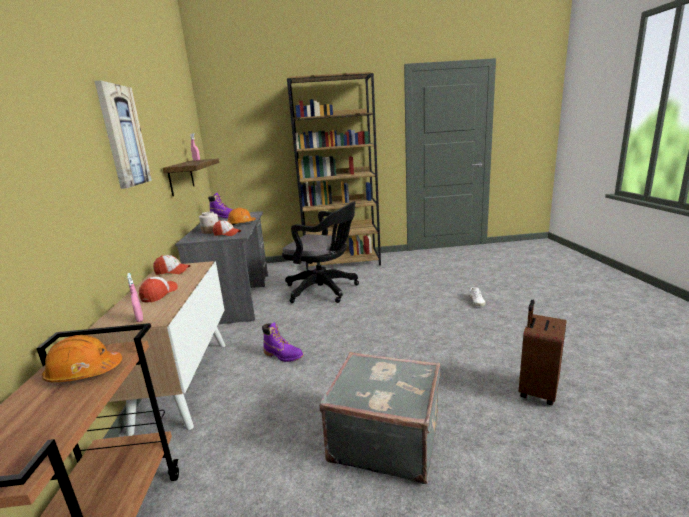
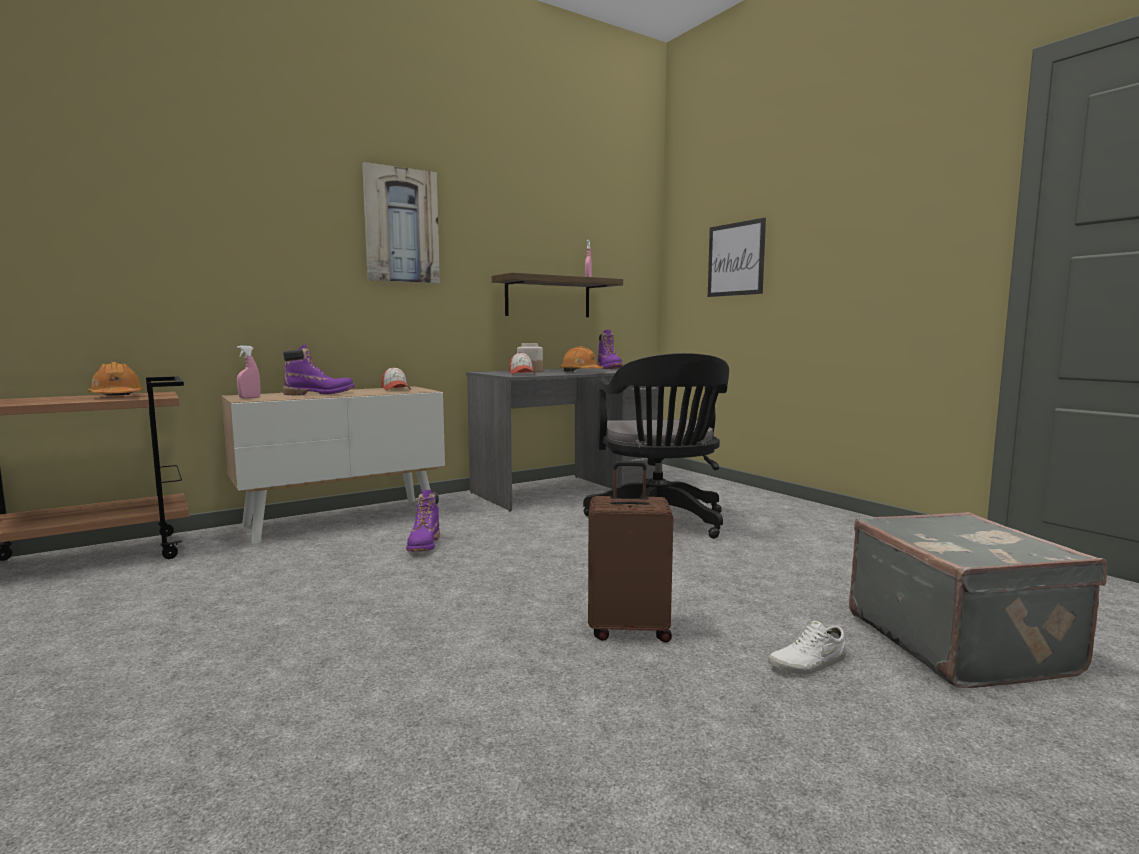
camera: 60 degrees right, 10 degrees down
cap [139,276,178,302] -> purple boot [283,344,355,396]
brown bookcase [287,72,381,270] -> none
grey suitcase [320,352,441,484] -> grey suitcase moved to [849,512,1107,688]
brown suitcase [518,300,566,405] -> brown suitcase moved to [588,461,673,642]
none -> picture [708,218,766,297]

